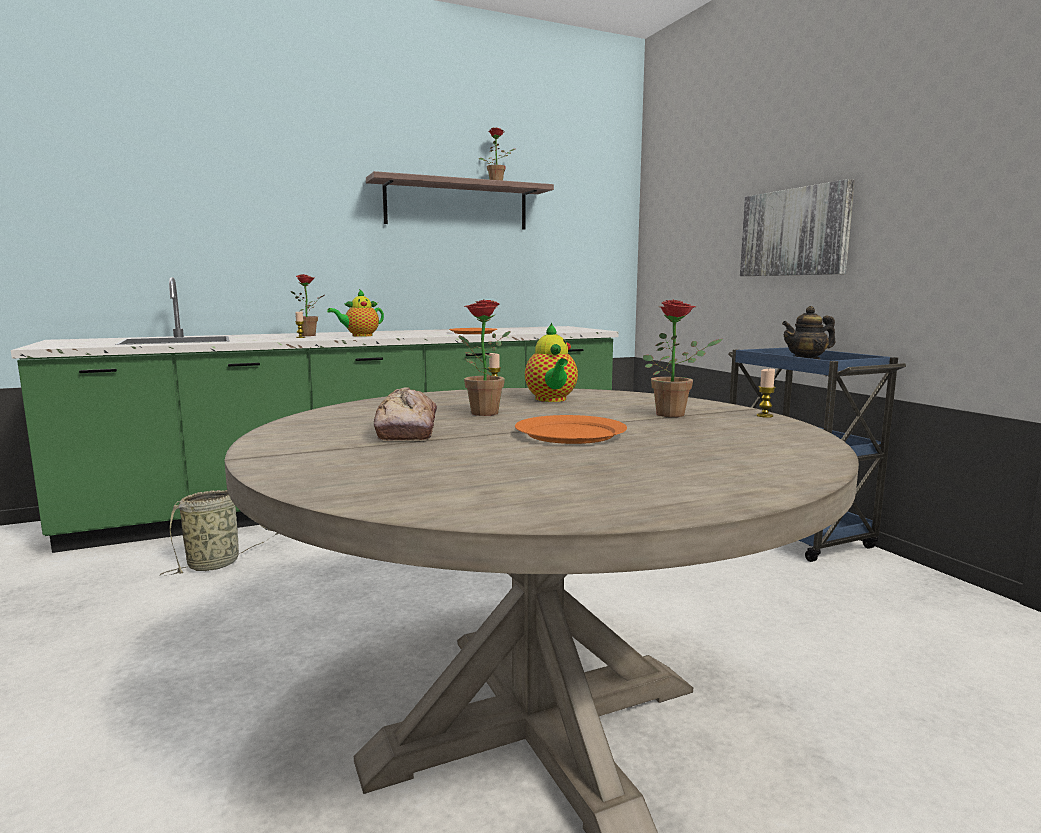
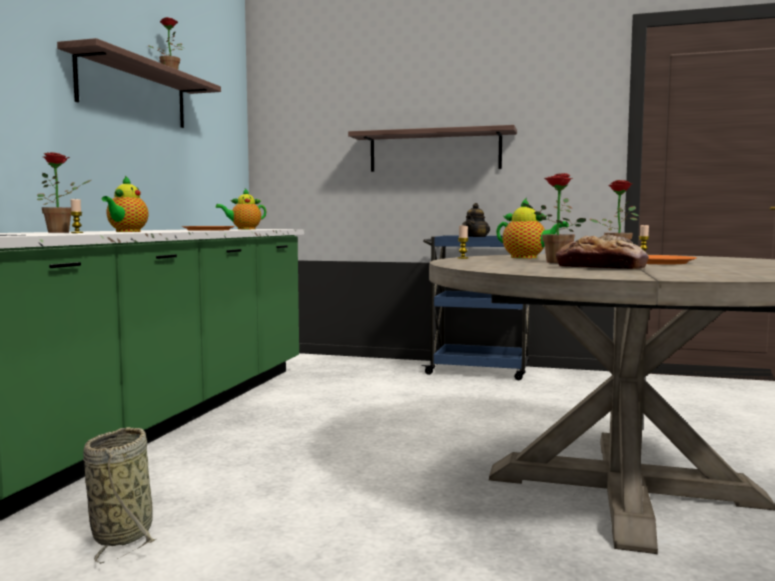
camera: 50 degrees left, 5 degrees down
picture [740,179,855,276] -> shelf [348,125,517,172]
none -> teapot [216,189,266,229]

